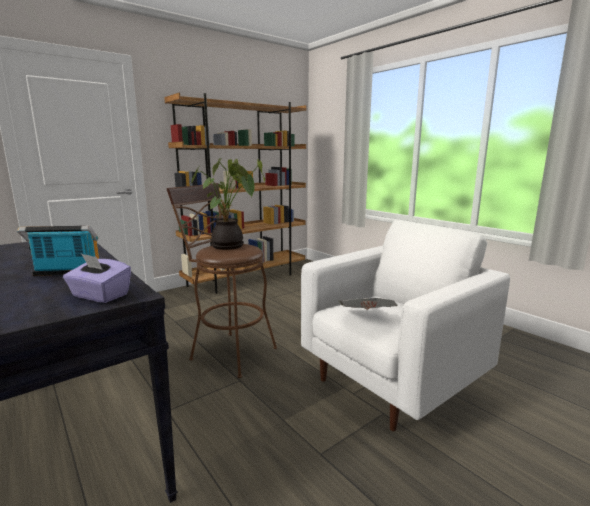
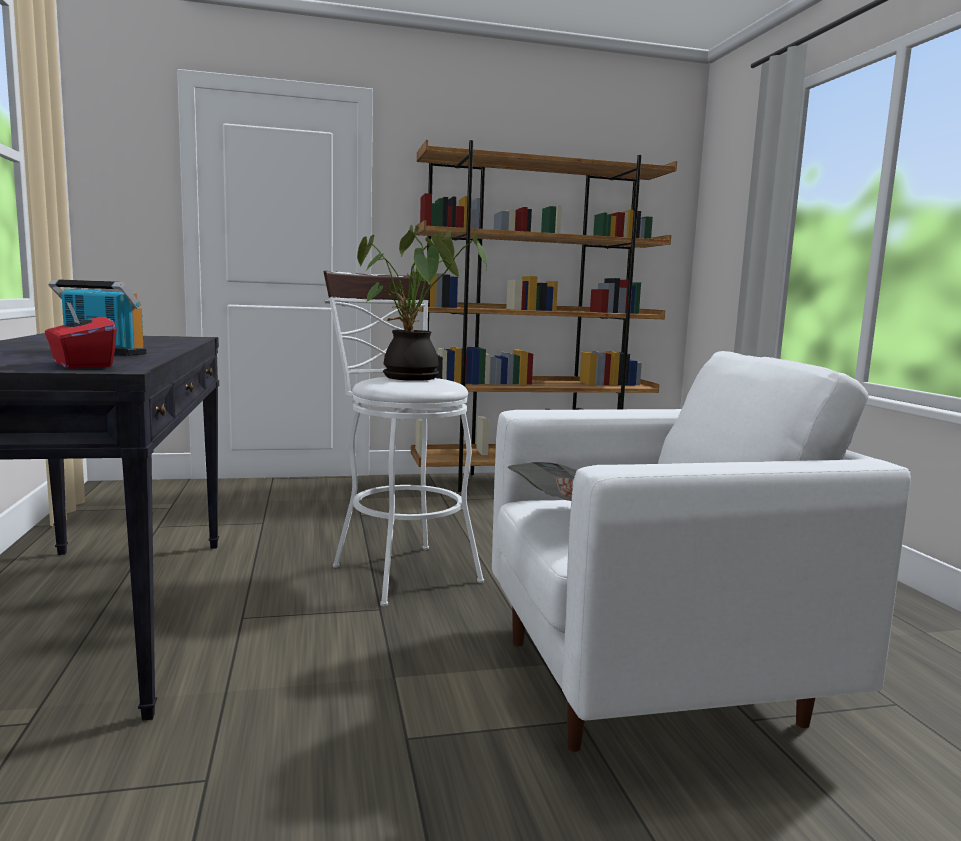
camera: 25 degrees right, 5 degrees down
purple tissue box [63,253,131,303] -> red tissue box [45,302,117,369]
brown stool [166,183,277,378] -> white stool [324,271,484,606]

